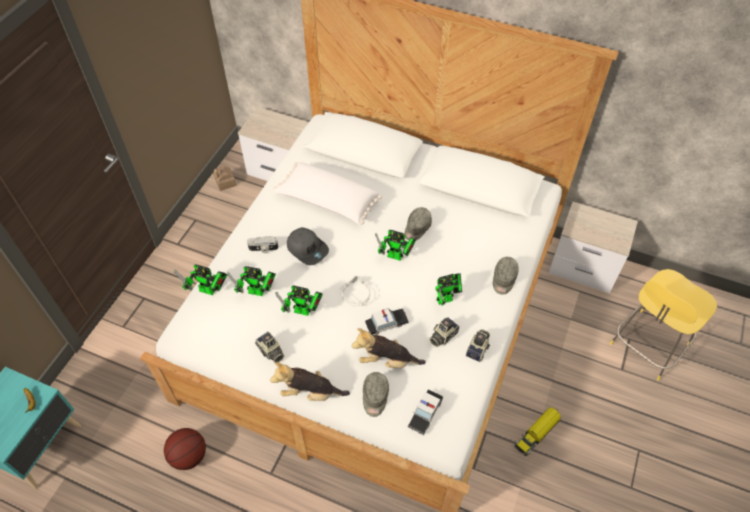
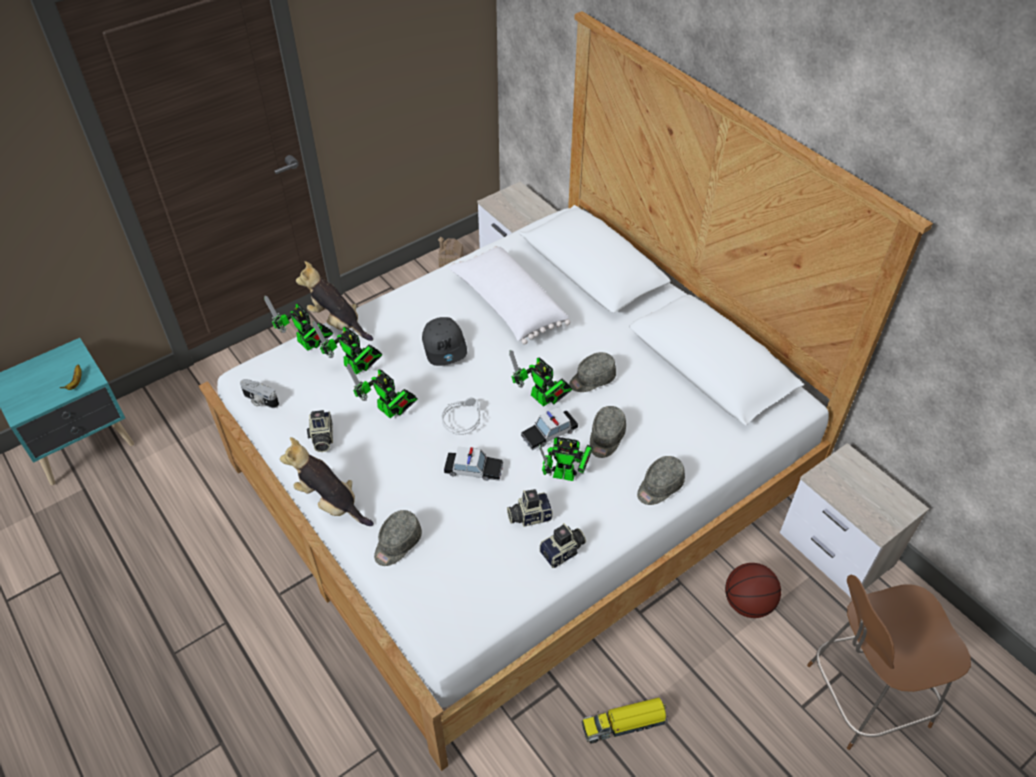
camera: 30 degrees right, 5 degrees down
basketball [164,428,206,470] -> basketball moved to [725,563,781,618]
camera [247,236,278,253] -> camera moved to [240,379,279,408]
plush toy [352,328,426,368] -> plush toy moved to [296,261,373,341]
toy car [408,389,443,435] -> toy car moved to [521,407,578,450]
yellow stool [610,269,717,381] -> brown stool [807,575,971,750]
none -> grey cap [590,406,626,458]

